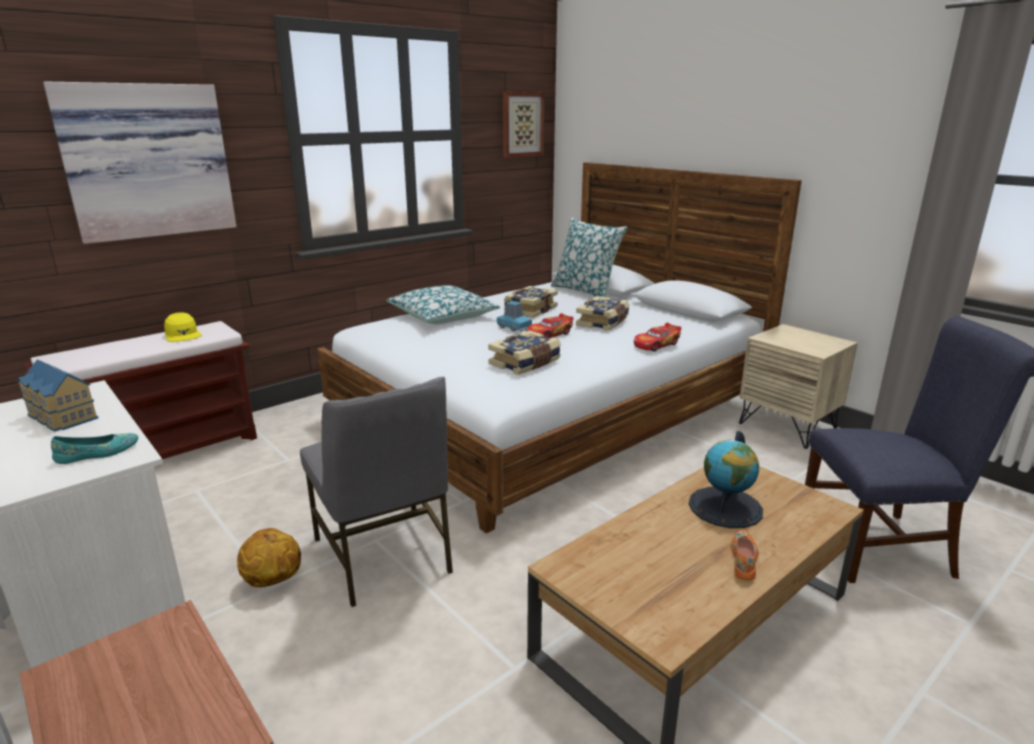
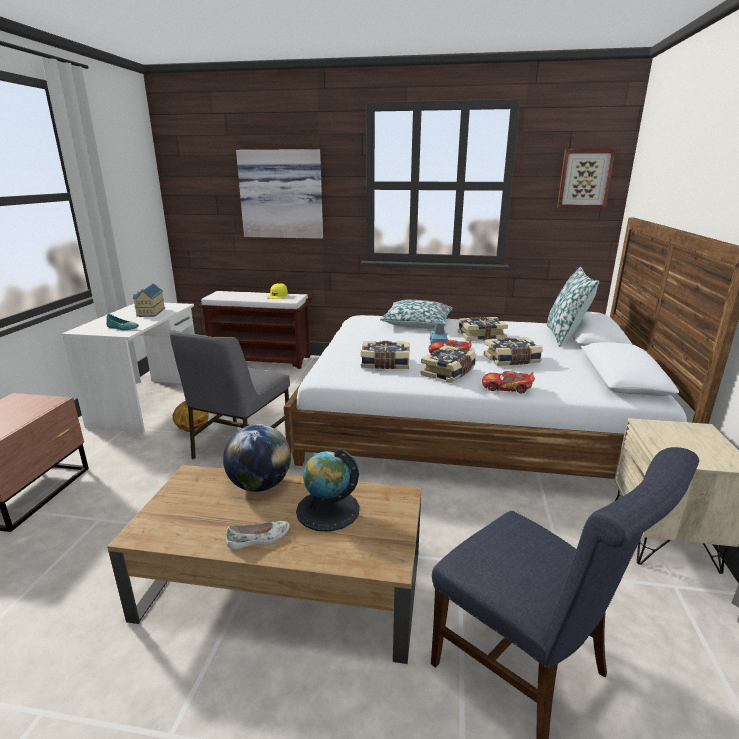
camera: 50 degrees right, 0 degrees up
orange shoe [731,530,759,581] -> white shoe [226,521,290,550]
none -> globe [223,424,291,492]
none -> book [420,345,476,383]

